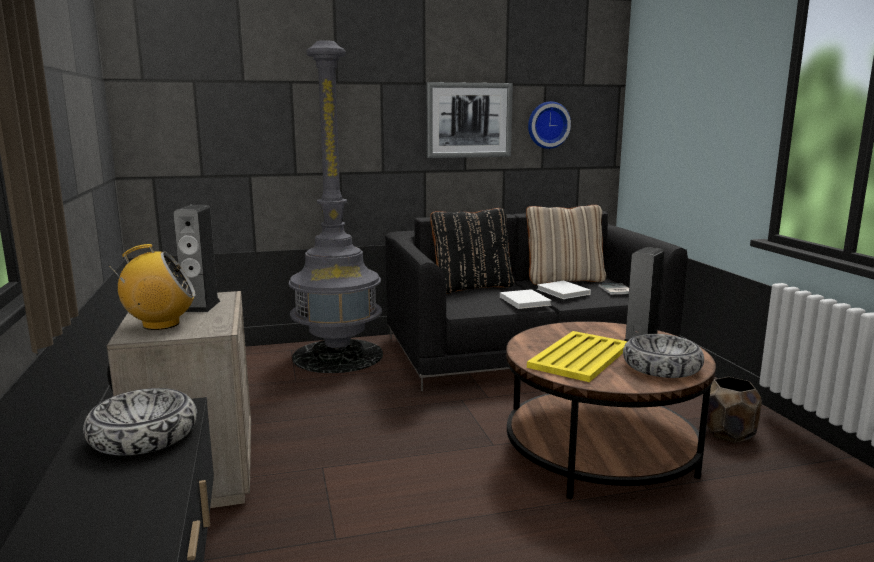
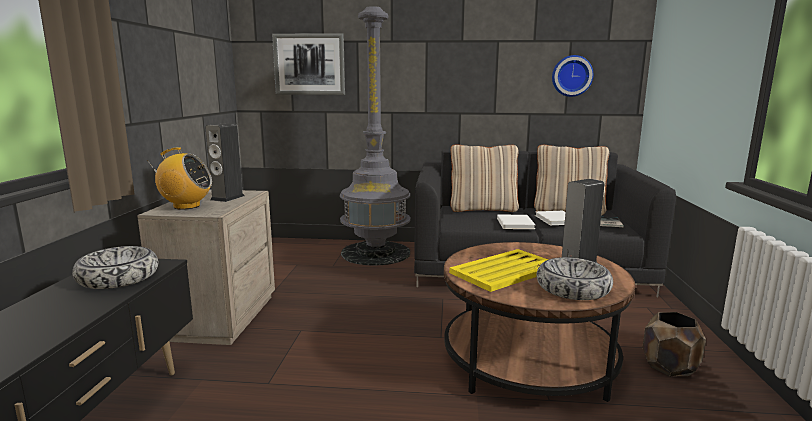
camera: 20 degrees right, 0 degrees up
picture [427,82,513,158] -> picture moved to [272,33,345,95]
black pillow [430,208,515,294] -> beige pillow [450,144,519,212]

